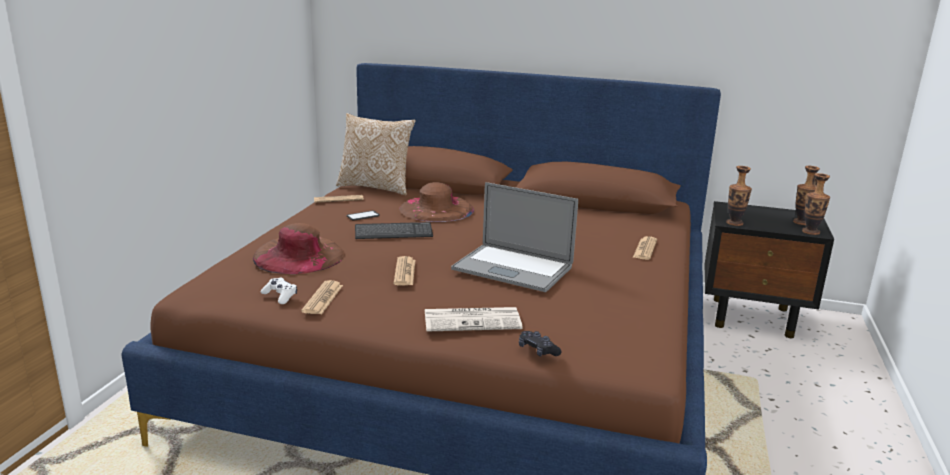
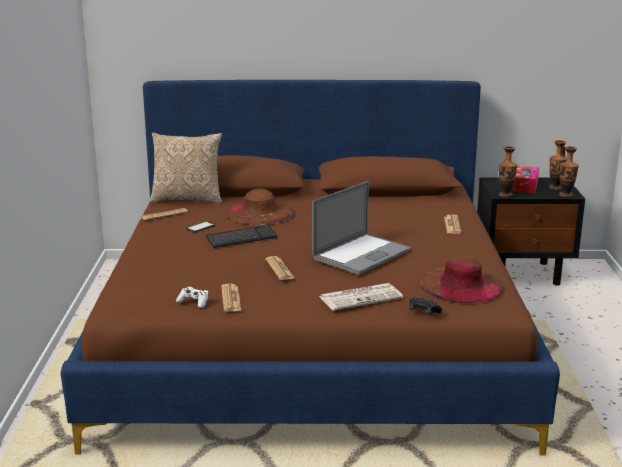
camera: 15 degrees left, 0 degrees up
brown hat [253,223,345,274] -> brown hat moved to [420,255,504,303]
laptop [451,182,578,292] -> laptop turned 60 degrees counterclockwise [312,181,412,275]
none -> tissue box [513,166,539,193]

